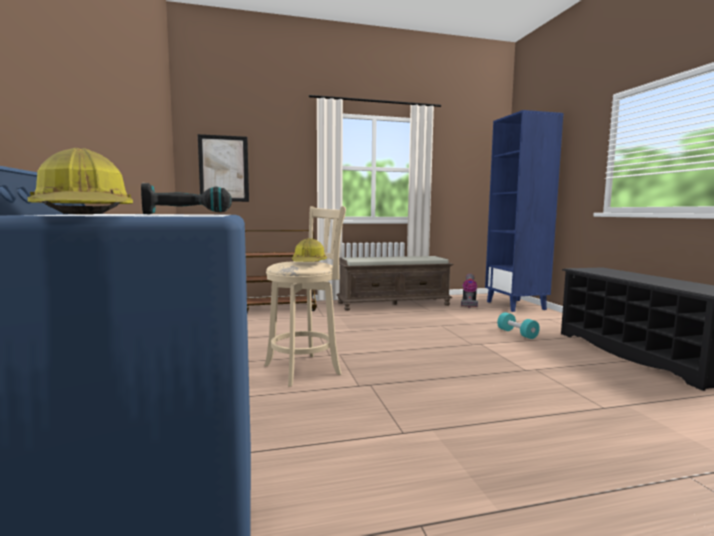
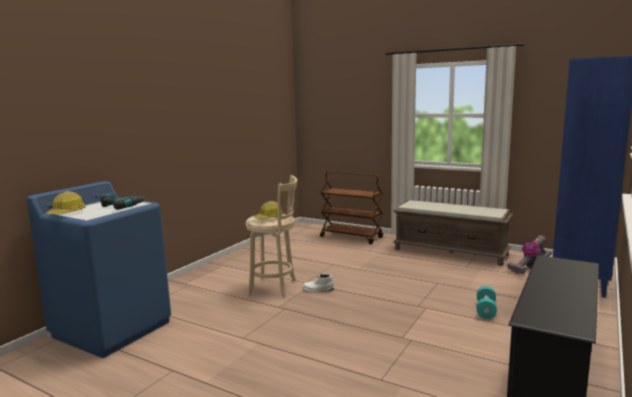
camera: 45 degrees right, 5 degrees up
picture [198,134,249,202] -> none
none -> white boot [302,274,334,292]

